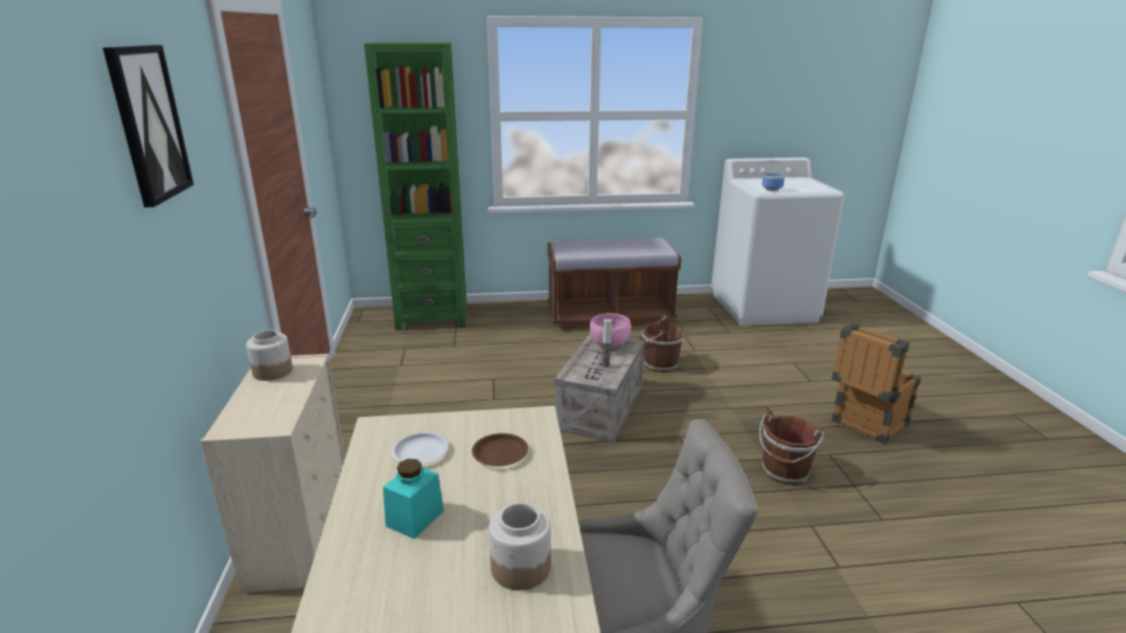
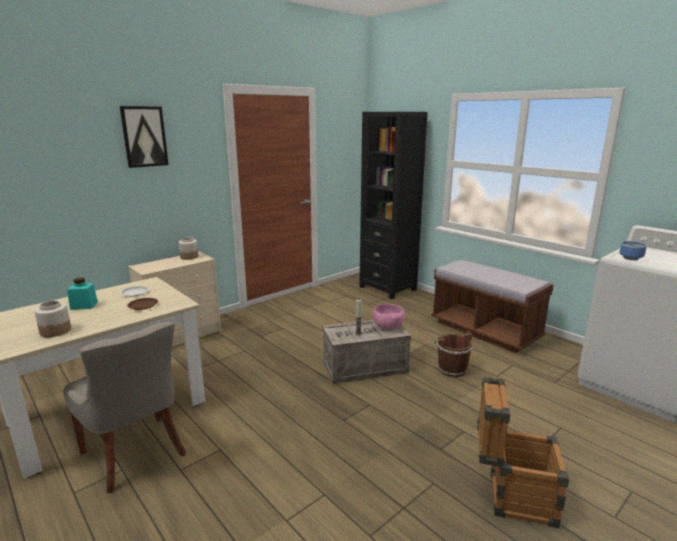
camera: 55 degrees right, 5 degrees down
green bookcase [364,42,467,330] -> black bookcase [360,112,428,299]
brown bucket [759,410,824,485] -> none

